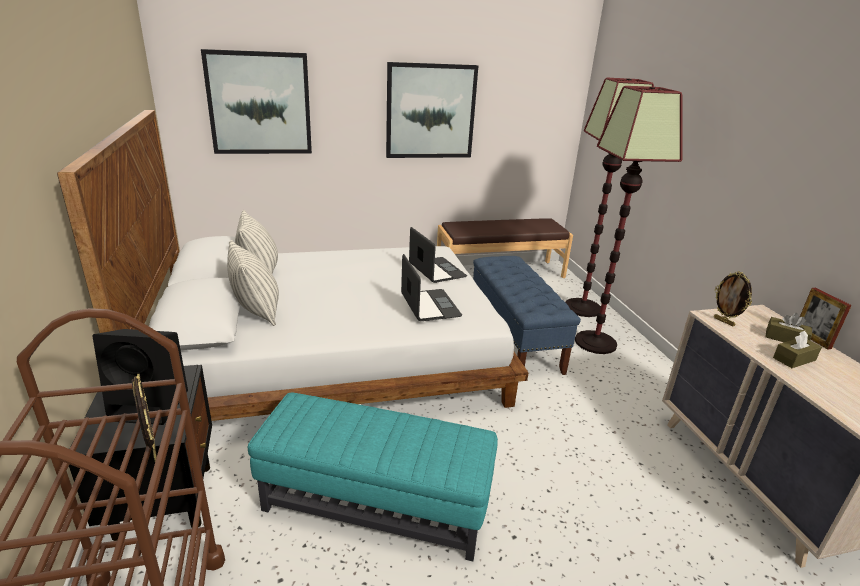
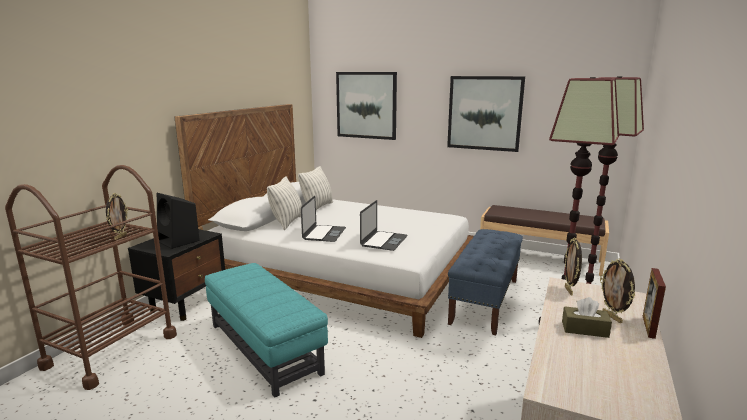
camera: 40 degrees right, 10 degrees down
laptop [409,227,467,283] -> laptop moved to [301,196,346,242]
brown tissue box [765,313,812,342] -> picture frame [600,258,635,323]

